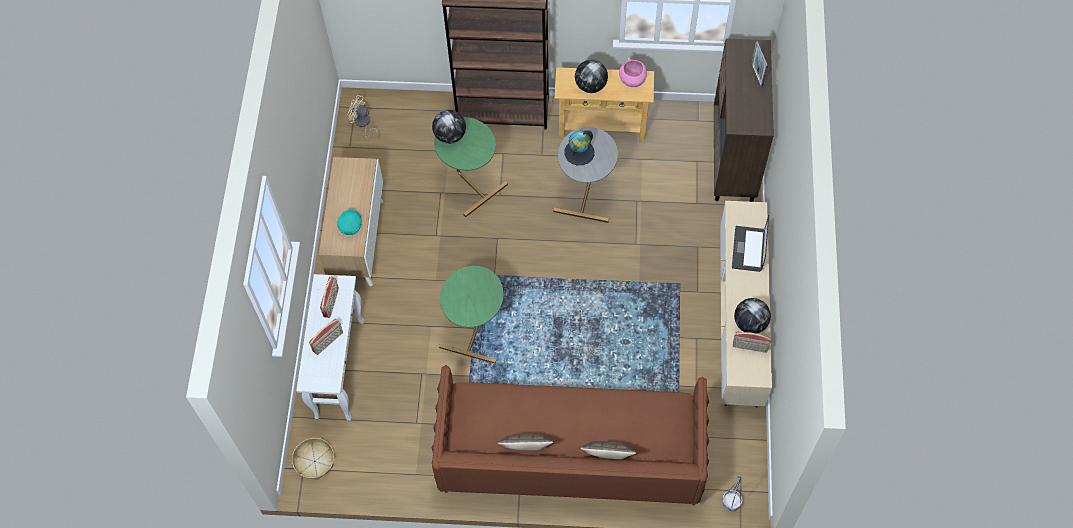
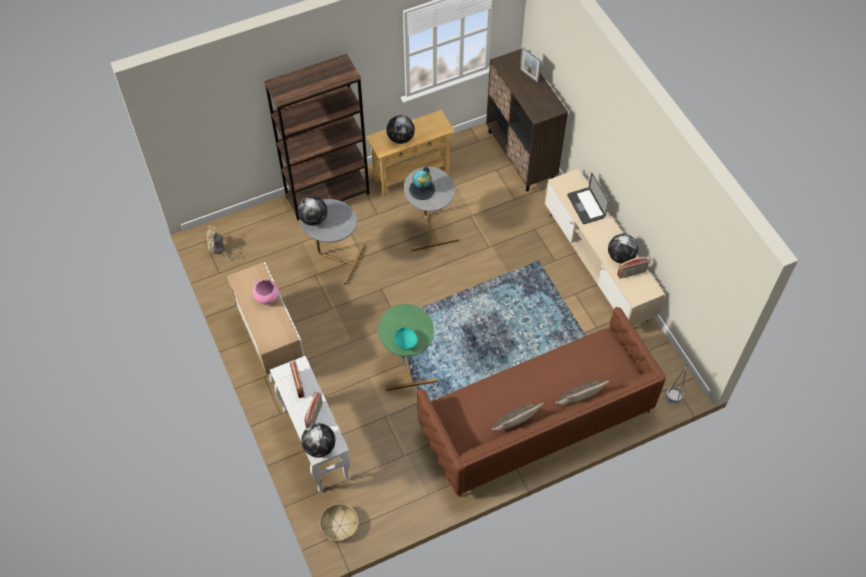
camera: 30 degrees left, 5 degrees down
turquoise bowl [337,210,362,235] -> turquoise bowl moved to [394,327,417,350]
green side table [434,117,508,217] -> grey side table [301,199,365,285]
pink bowl [619,57,647,87] -> pink bowl moved to [252,279,279,305]
none -> globe [301,423,335,458]

